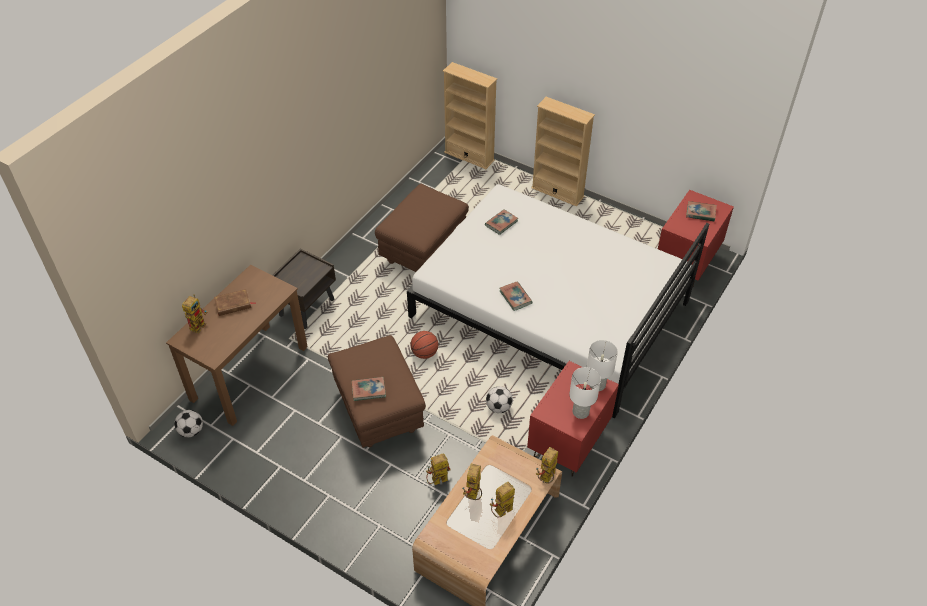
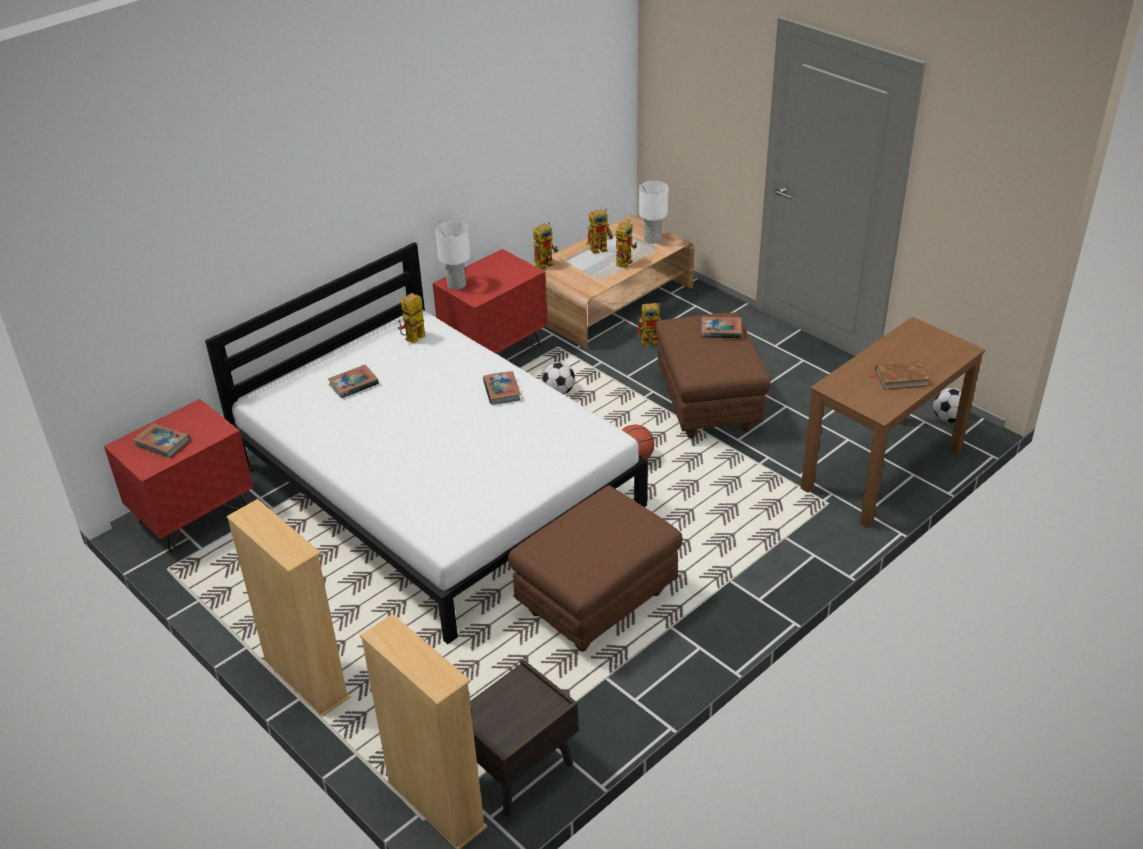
camera: 165 degrees left, 10 degrees down
toy robot [182,294,207,333] -> toy robot moved to [398,293,426,344]
brown nightstand [273,248,336,329] -> brown nightstand moved to [470,659,579,817]
book [485,209,518,235] -> book moved to [328,365,379,398]
white table lamp [569,367,601,419] -> white table lamp moved to [639,181,668,244]

